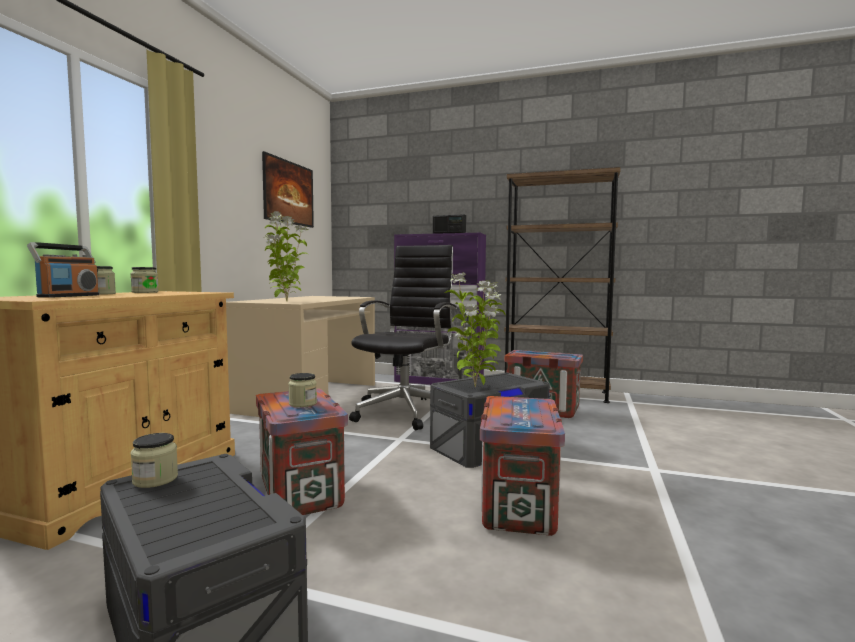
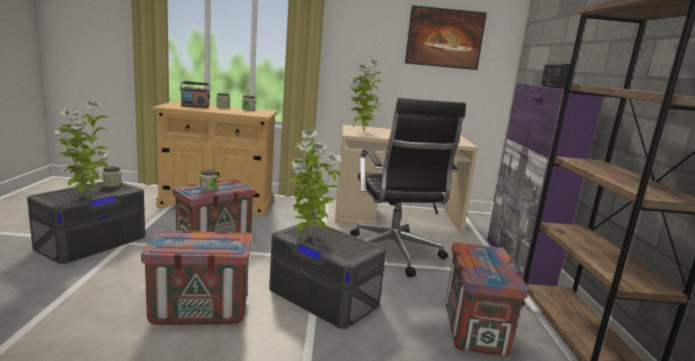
camera: 70 degrees right, 10 degrees up
black office chair [349,245,457,430] -> black office chair turned 75 degrees clockwise [350,98,466,277]
none -> potted plant [54,101,109,197]

